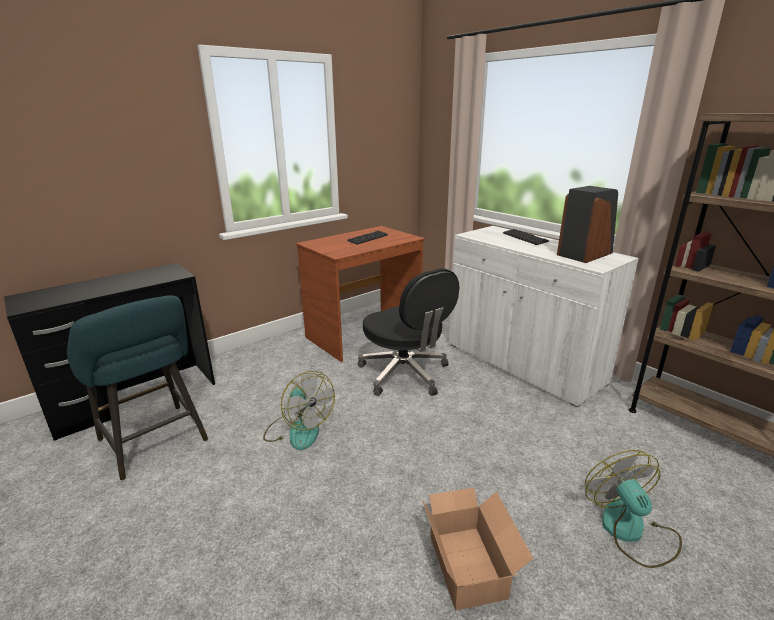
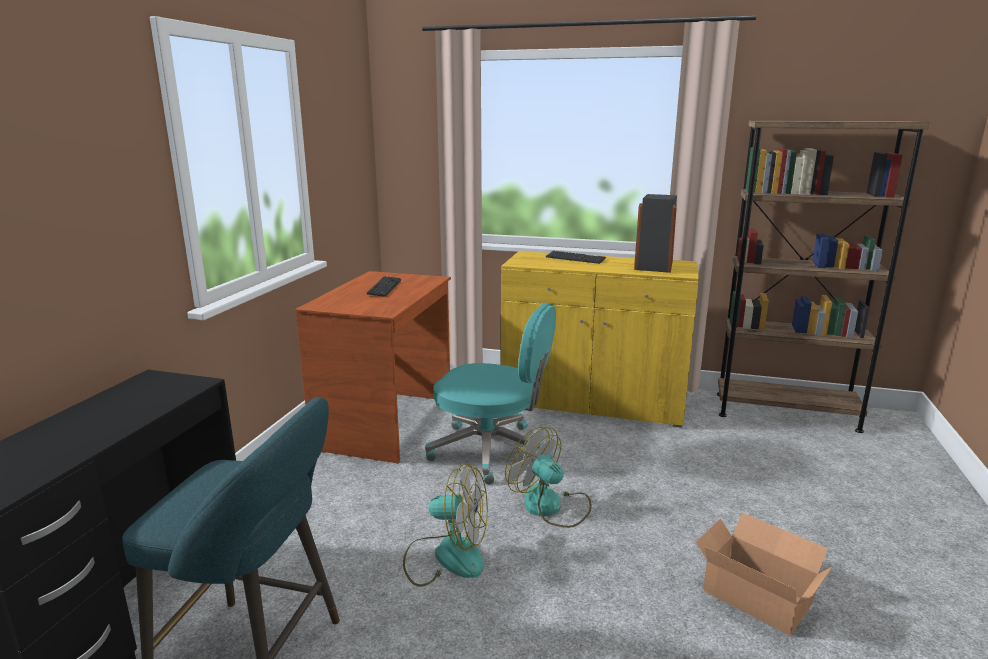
camera: 35 degrees left, 5 degrees down
black office chair [358,268,459,396] -> turquoise office chair [425,303,556,485]
white cabinet [449,226,639,408] -> yellow cabinet [501,251,699,427]
fan [585,450,682,568] -> fan moved to [505,427,592,528]

